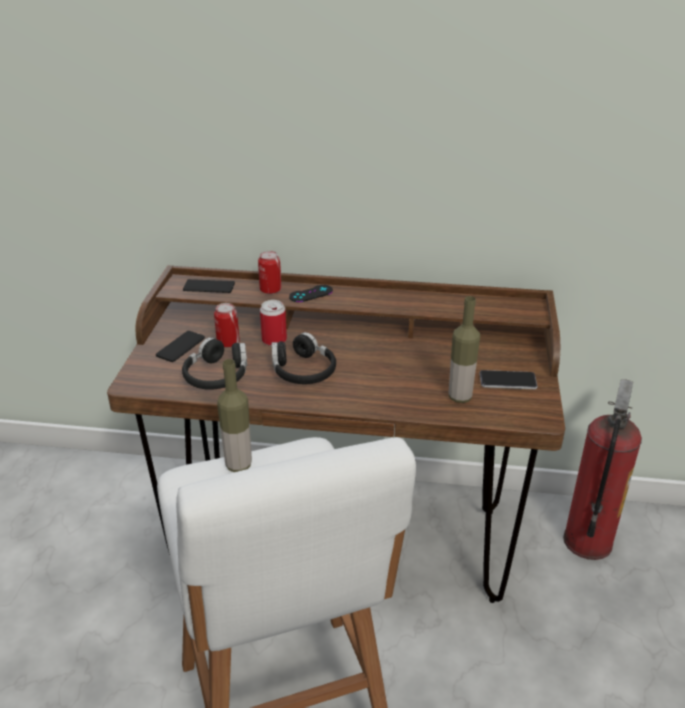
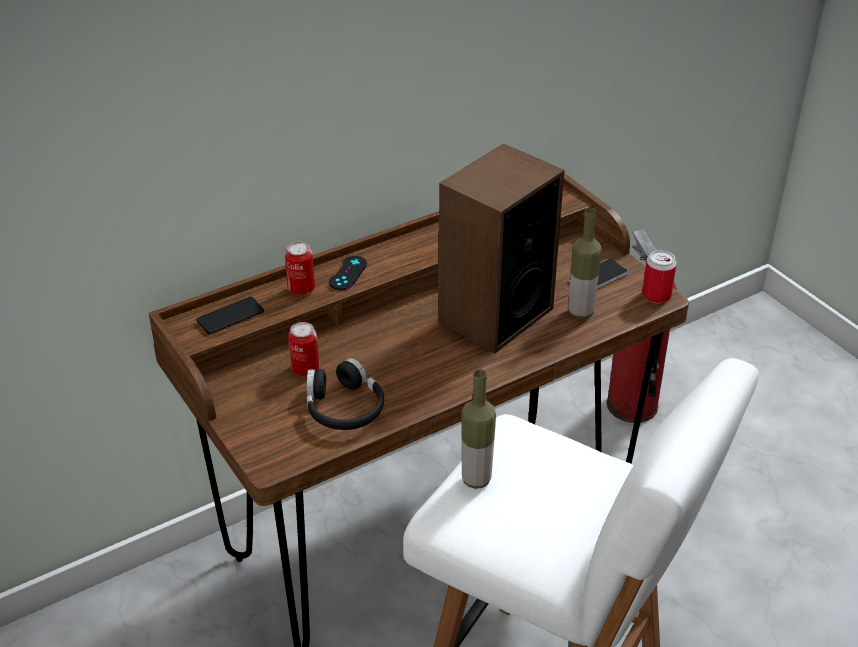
camera: 40 degrees left, 5 degrees up
phone [156,331,205,362] -> none
can [260,300,287,346] -> can moved to [642,250,677,304]
black headphones [271,332,336,384] -> none
none -> speaker [438,144,564,354]

